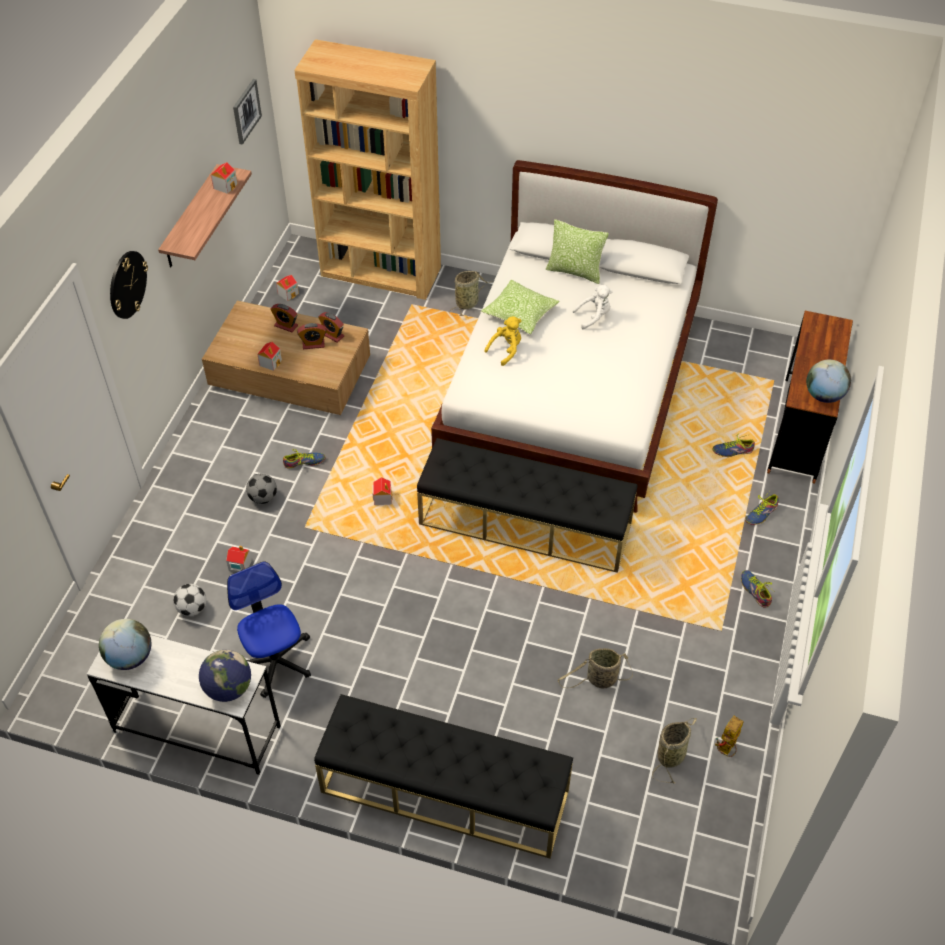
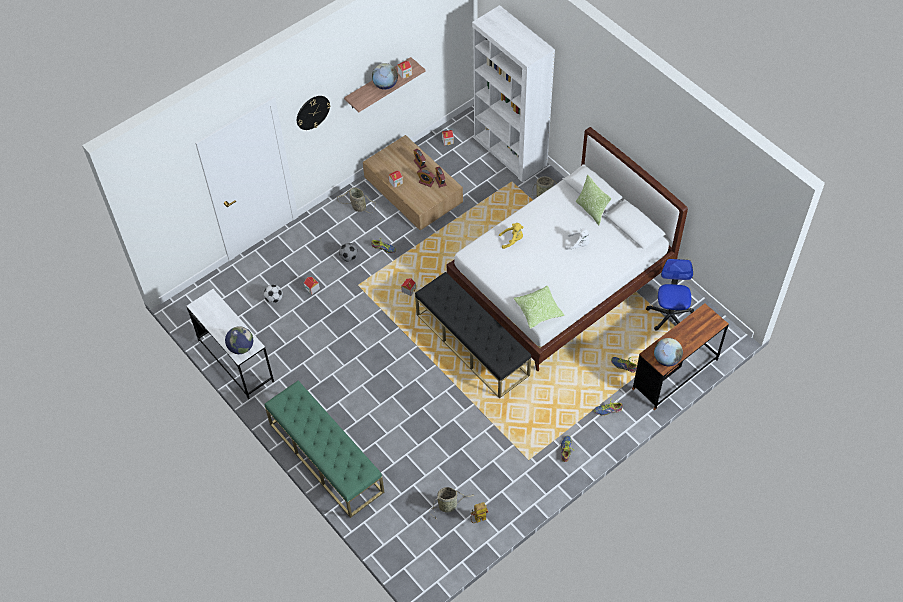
camera: 35 degrees right, 5 degrees up
globe [99,619,151,670] -> globe moved to [372,63,398,90]
office chair [227,561,311,698] -> office chair moved to [646,259,694,331]
picture [233,79,262,145] -> none
brown bookcase [294,39,441,300] -> white bookcase [472,5,555,182]
black bench [314,694,573,859] -> green bench [264,381,384,518]
pillow [481,280,560,335] -> pillow moved to [513,286,565,329]
basket [558,648,633,688] -> basket moved to [337,187,376,213]

